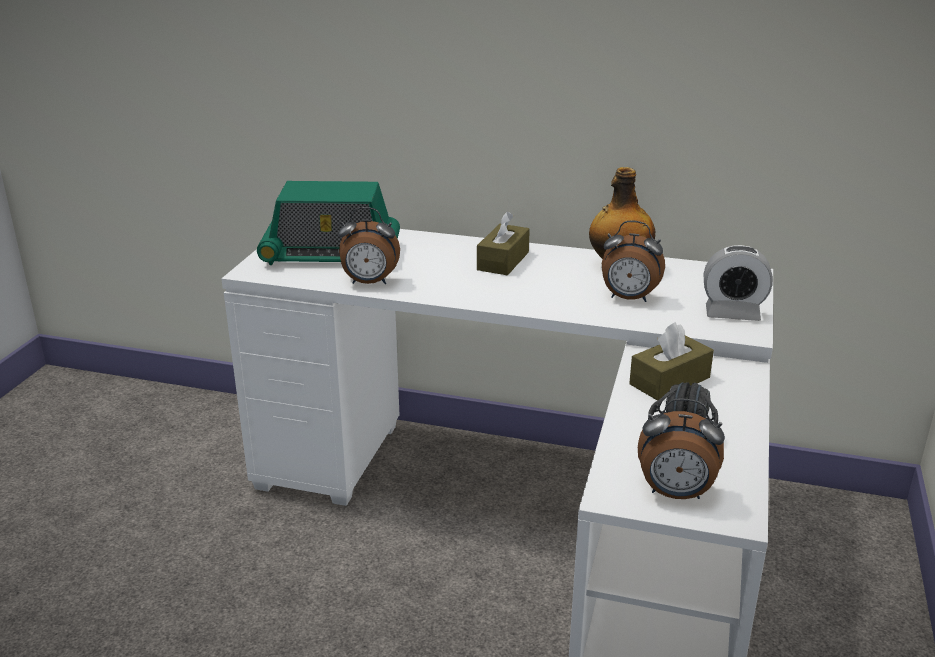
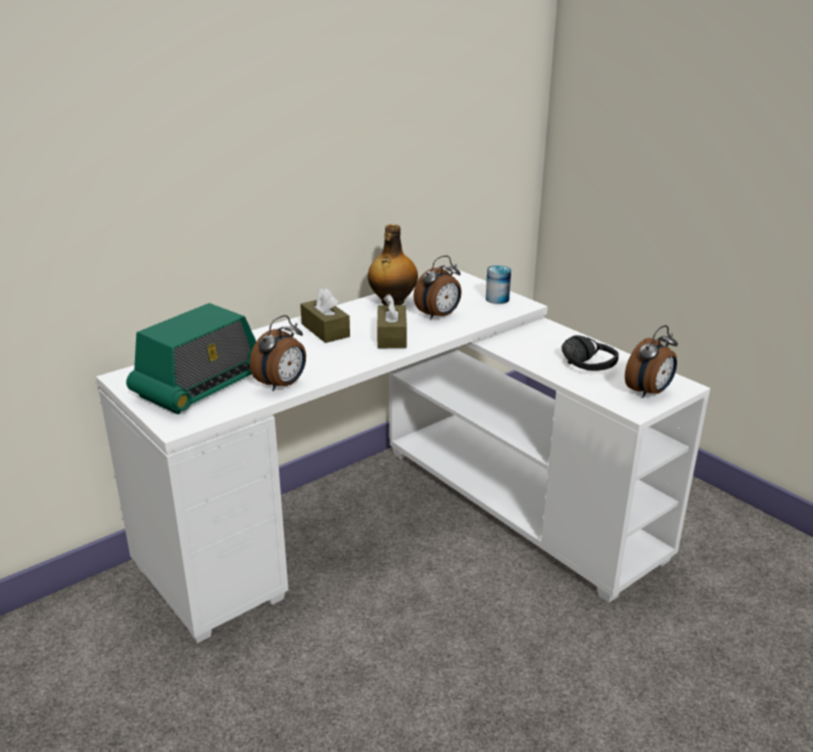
camera: 55 degrees left, 0 degrees up
brown tissue box [629,322,714,401] -> brown tissue box moved to [377,294,407,348]
alarm clock [704,245,773,321] -> can [486,265,511,304]

